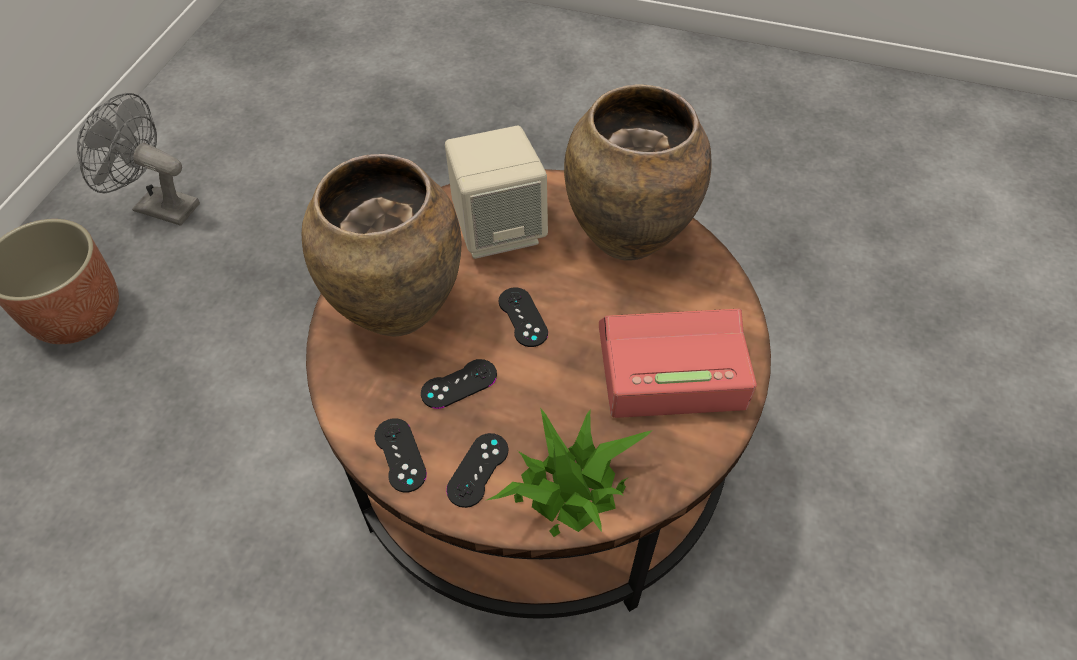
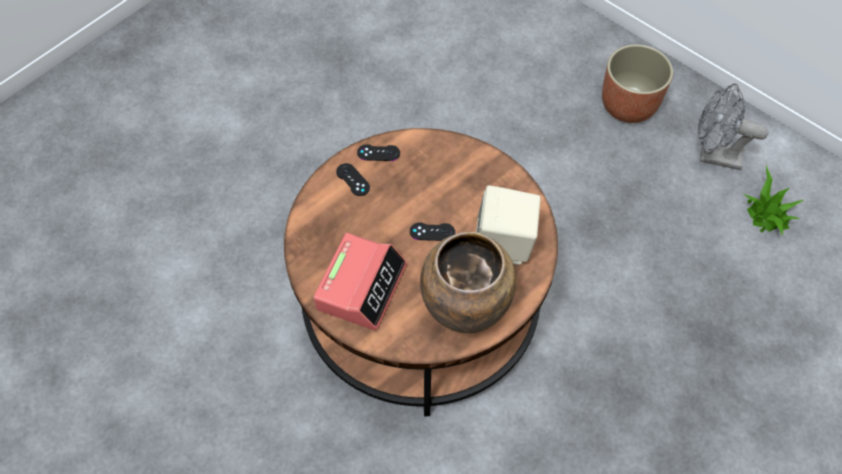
camera: 115 degrees right, 5 degrees up
grey fan [77,93,200,226] -> grey fan turned 120 degrees counterclockwise [698,83,768,170]
brown vase [302,154,461,337] -> none
black game controller [421,359,497,409] -> none
potted plant [487,408,653,537] -> potted plant moved to [743,165,804,235]

